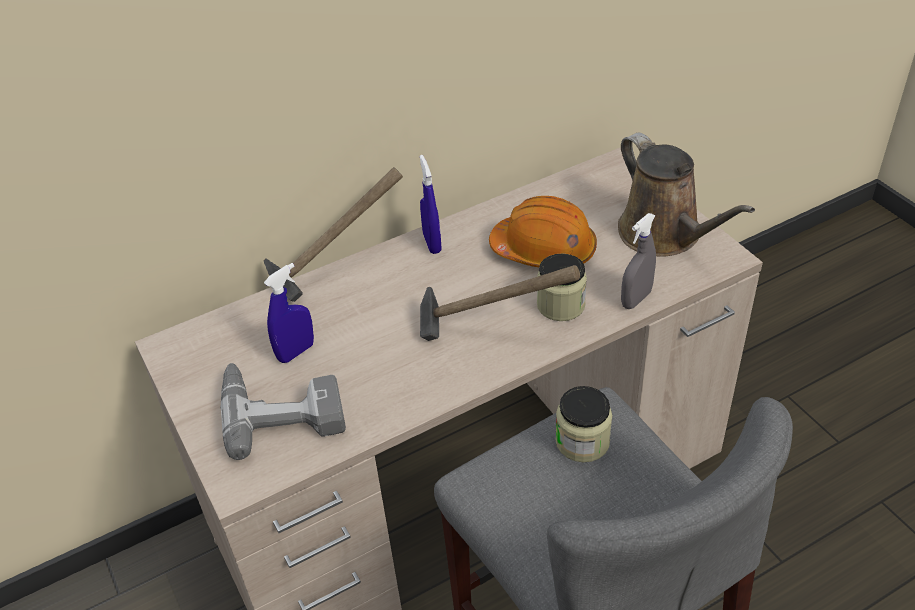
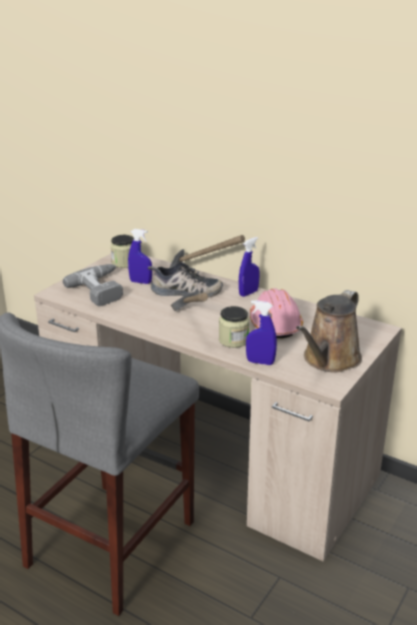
camera: 60 degrees right, 15 degrees down
orange hard hat [489,196,597,267] -> pink hard hat [250,288,303,338]
jar [555,386,612,462] -> jar moved to [110,235,134,268]
grey spray bottle [621,213,656,309] -> blue spray bottle [246,300,277,365]
none -> shoe [148,262,223,298]

